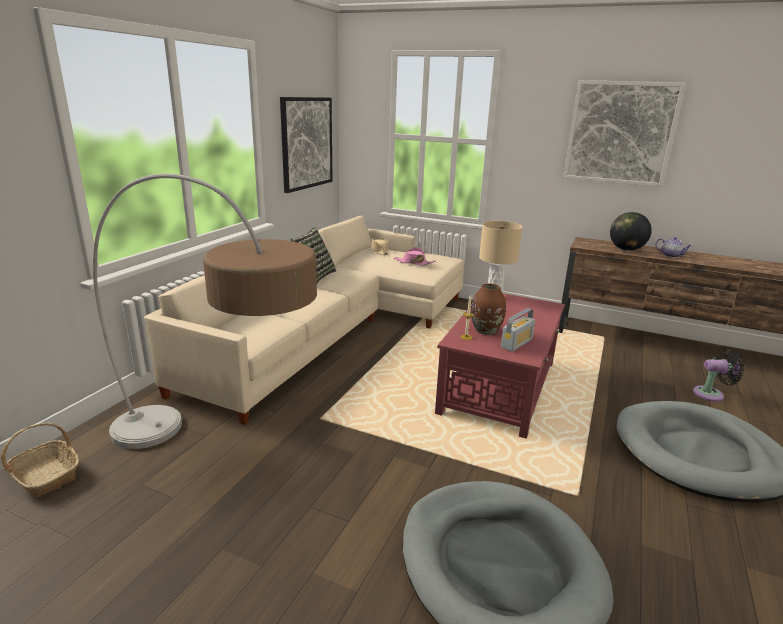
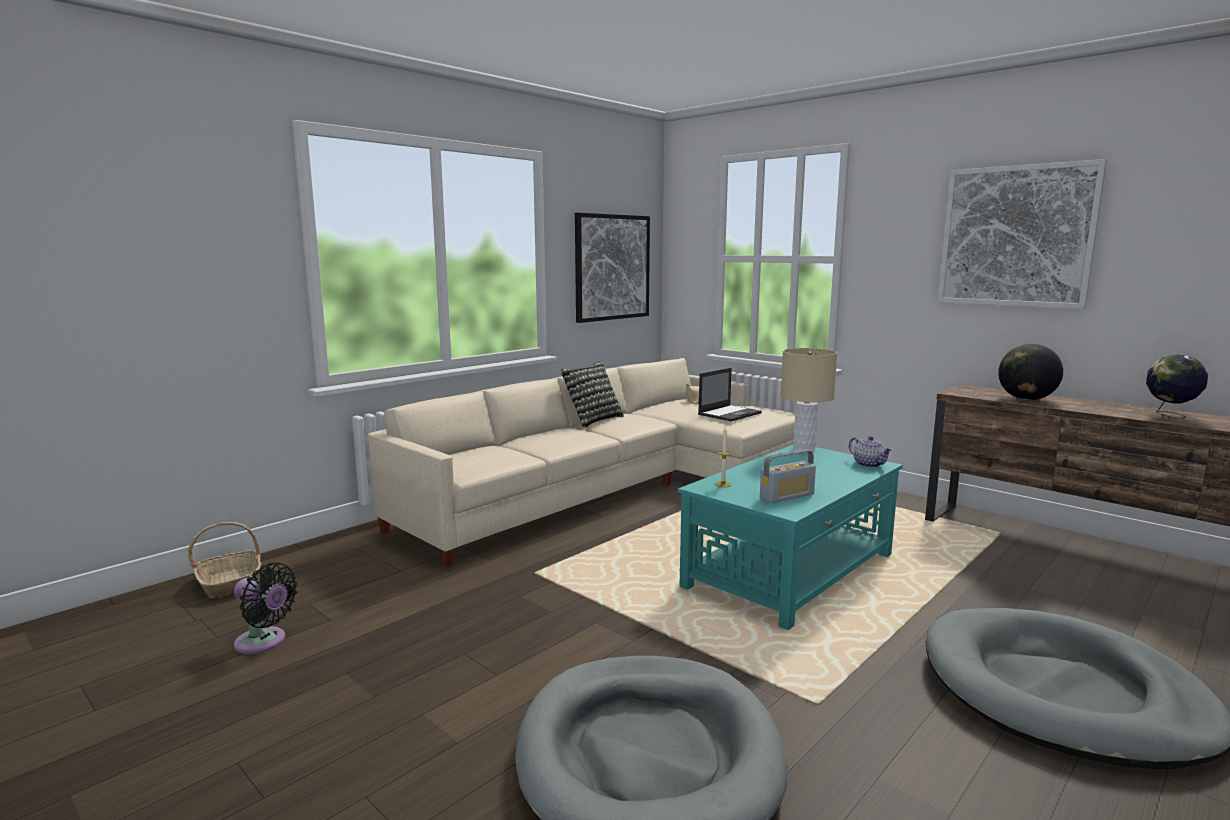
camera: 20 degrees right, 10 degrees down
floor lamp [93,174,317,449] -> none
pink hat [394,247,435,265] -> laptop [698,368,762,422]
red coffee table [435,294,565,439] -> turquoise coffee table [678,445,903,630]
brown vase [471,284,506,335] -> none
teapot [655,237,692,258] -> teapot moved to [849,436,893,468]
black fan [693,348,744,402] -> black fan moved to [234,563,298,654]
none -> globe [1146,355,1208,418]

